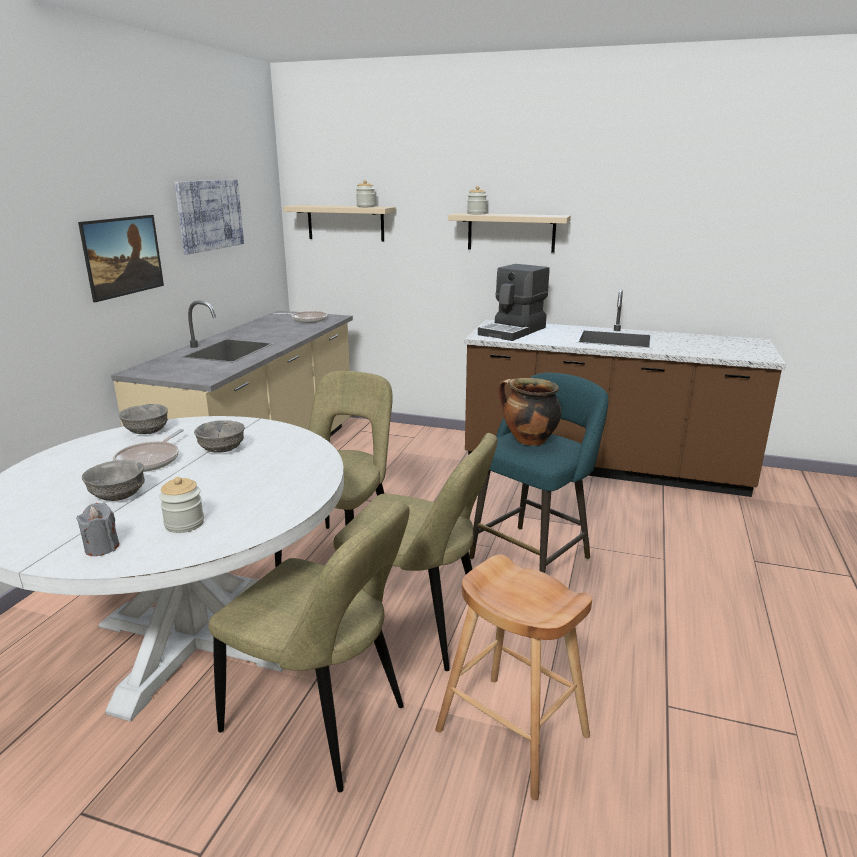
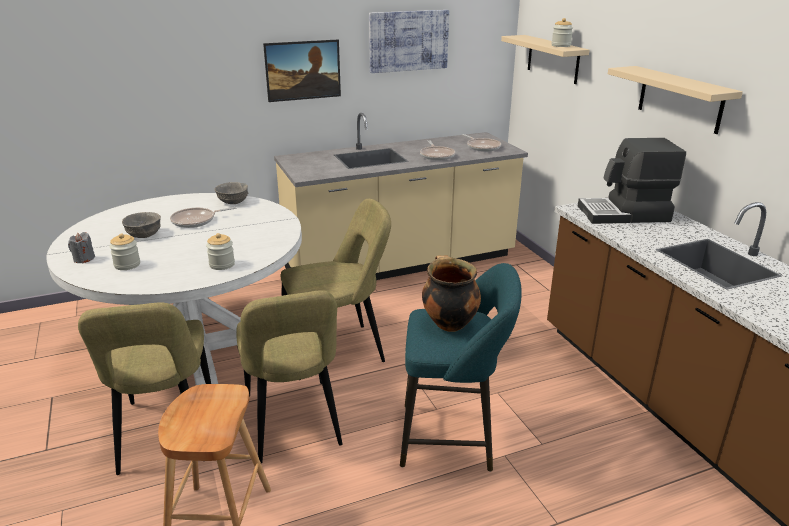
camera: 50 degrees right, 5 degrees up
grey bowl [194,420,245,453] -> none
jar [467,186,487,215] -> jar moved to [206,233,235,270]
none -> frying pan [420,141,455,160]

